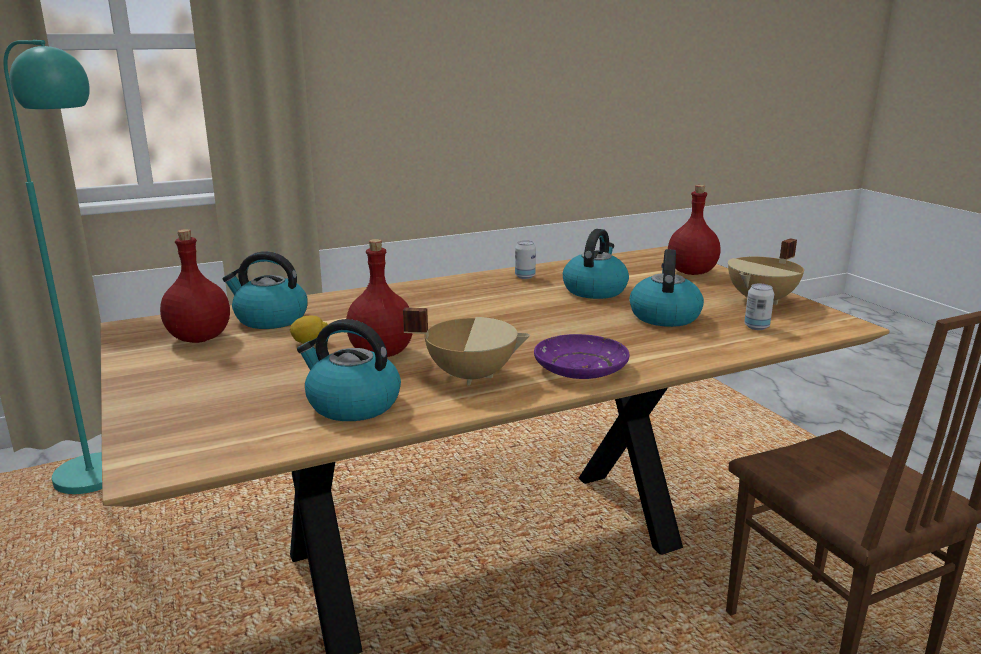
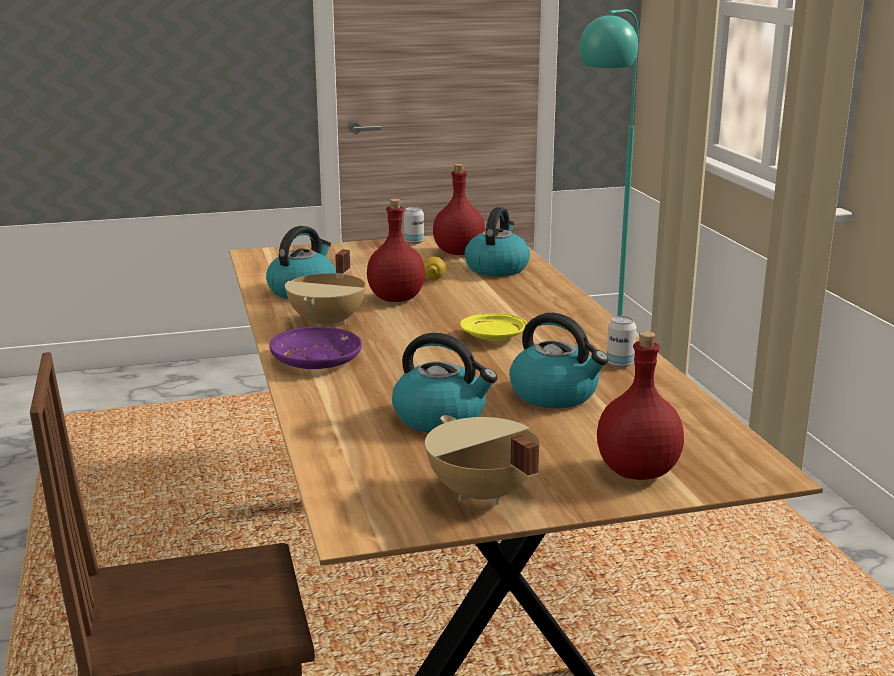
camera: 100 degrees right, 0 degrees up
can [744,284,774,330] -> can moved to [404,207,424,244]
none -> yellow plate [460,313,527,341]

